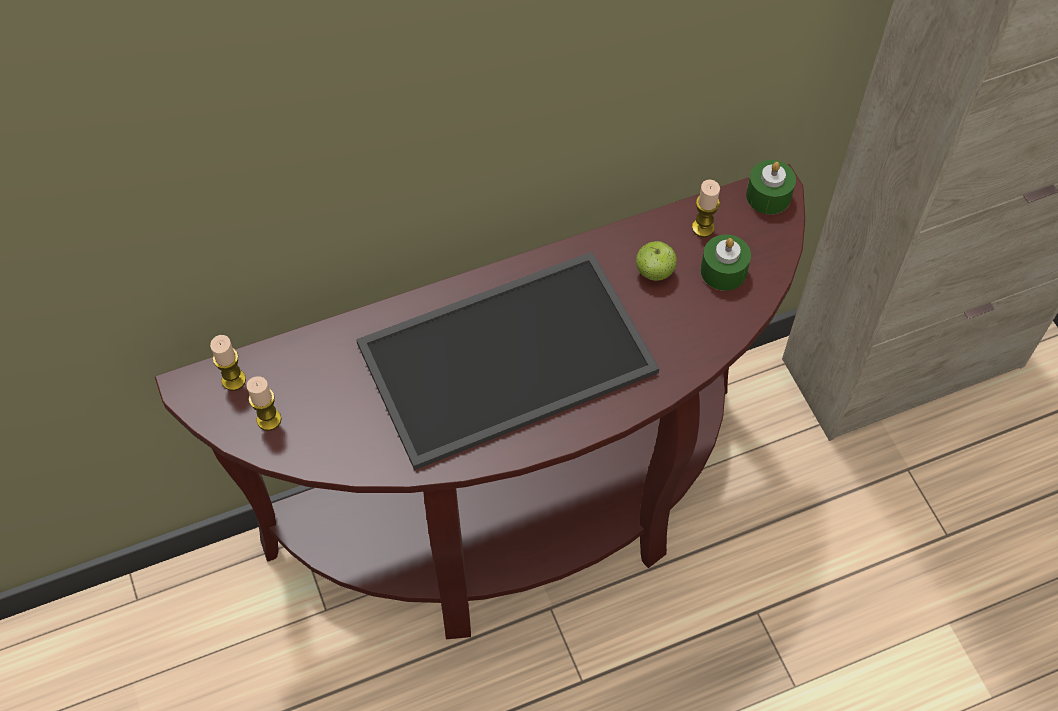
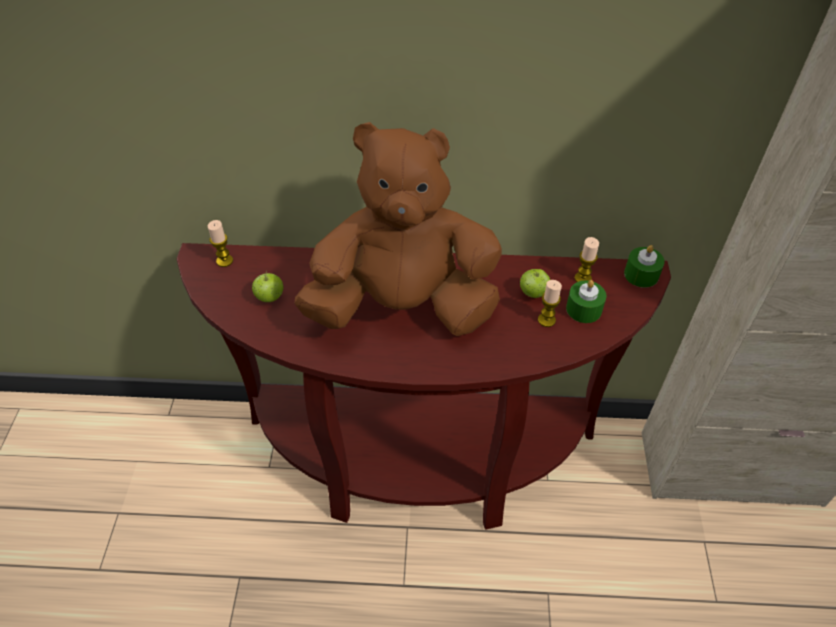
camera: 25 degrees right, 10 degrees down
candle [246,376,282,431] -> candle moved to [538,280,562,327]
tray [356,252,659,470] -> brown plush toy [295,122,502,336]
none -> apple [252,271,283,302]

